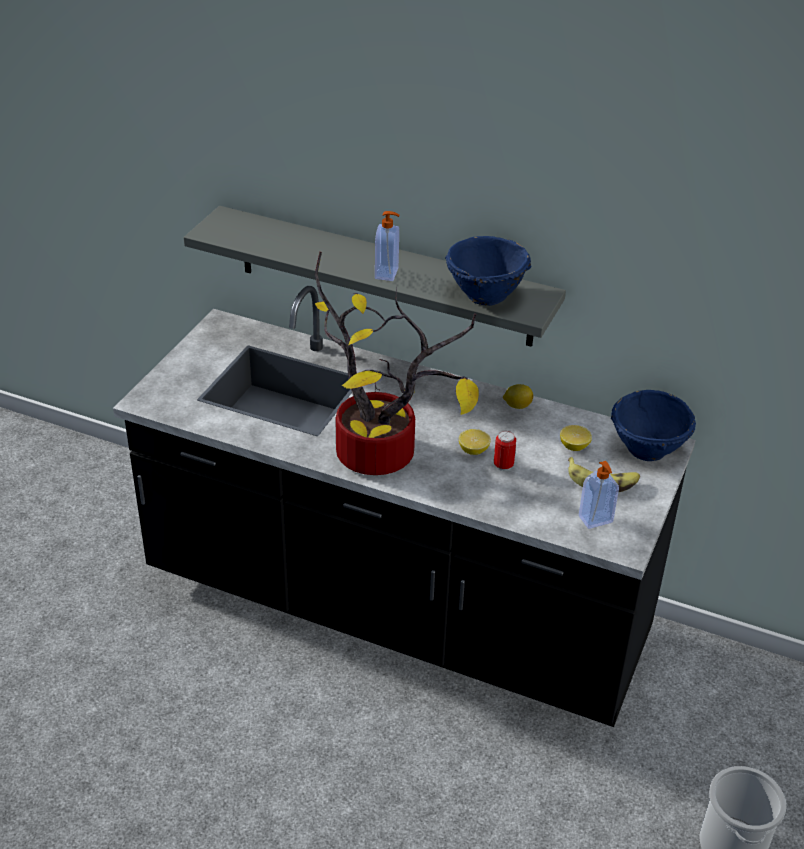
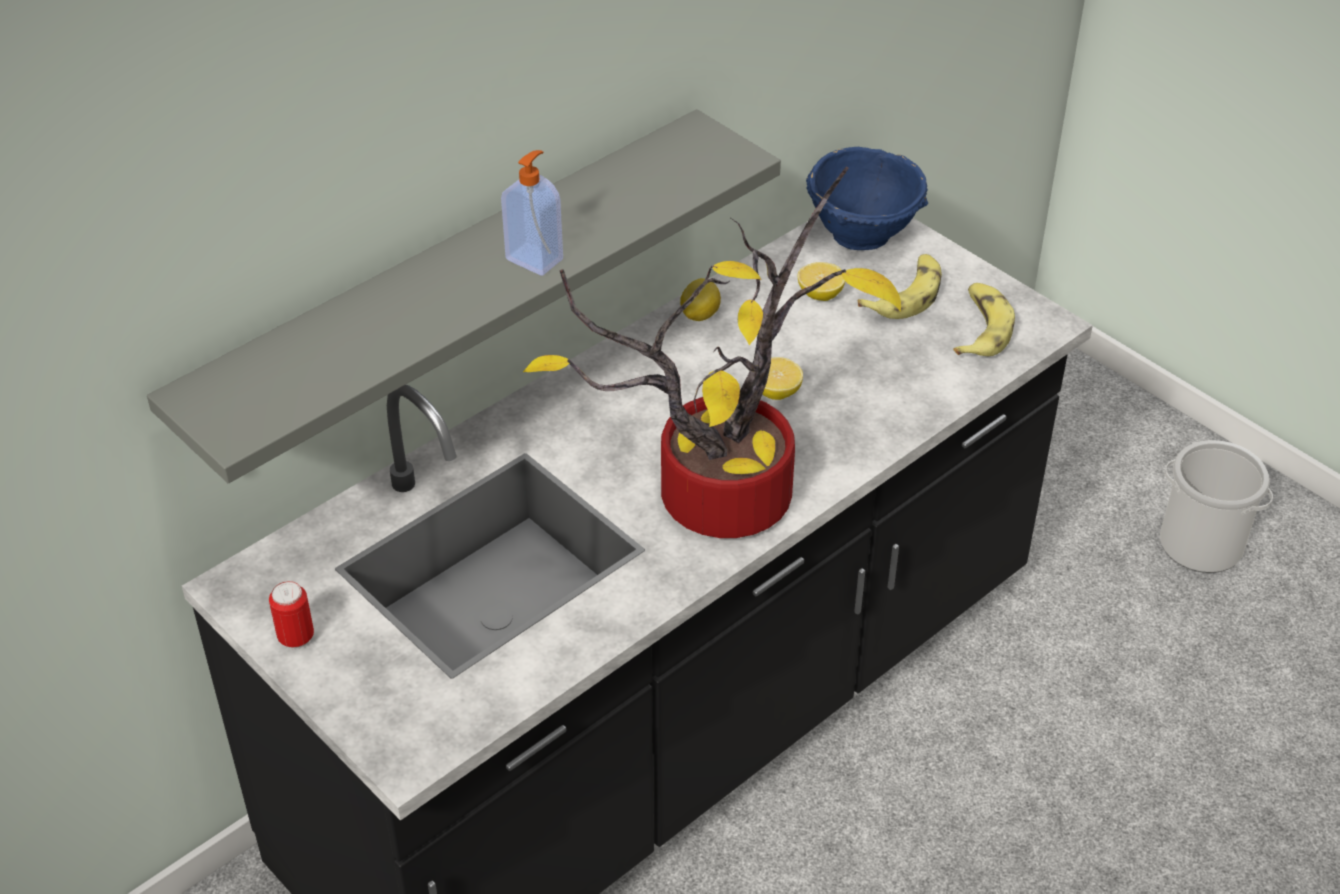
camera: 65 degrees left, 5 degrees up
blue bowl [445,236,532,306] -> none
can [494,431,516,471] -> can moved to [269,581,314,649]
soap dispenser [579,461,619,529] -> banana [953,283,1015,356]

